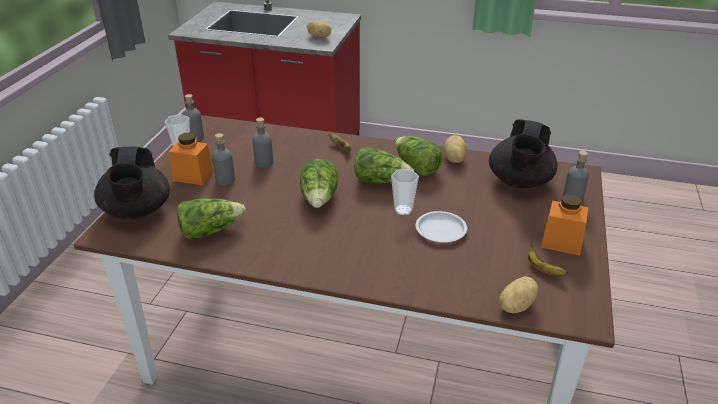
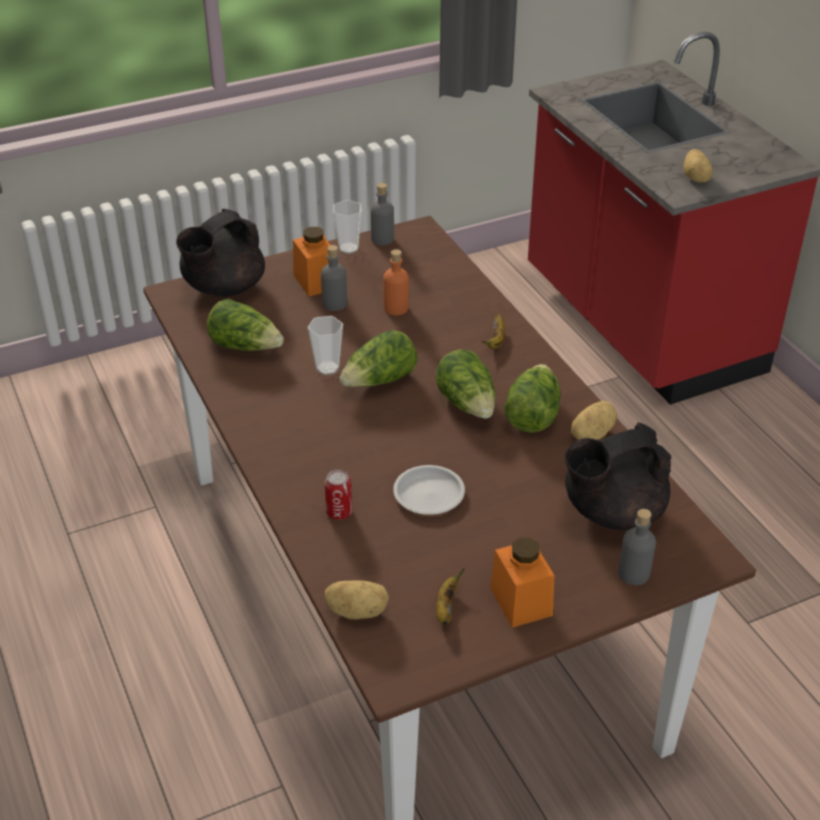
camera: 50 degrees right, 5 degrees up
grey bottle [252,118,273,168] -> orange bottle [383,249,409,315]
cup [391,169,419,215] -> cup moved to [308,316,343,375]
none -> can [325,470,353,520]

